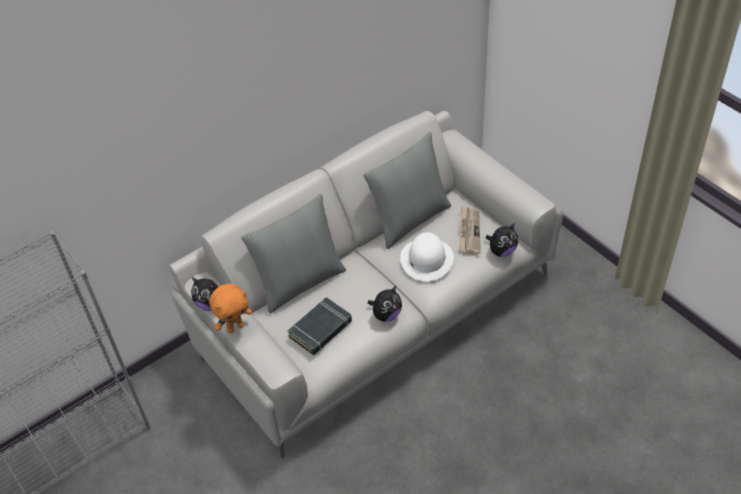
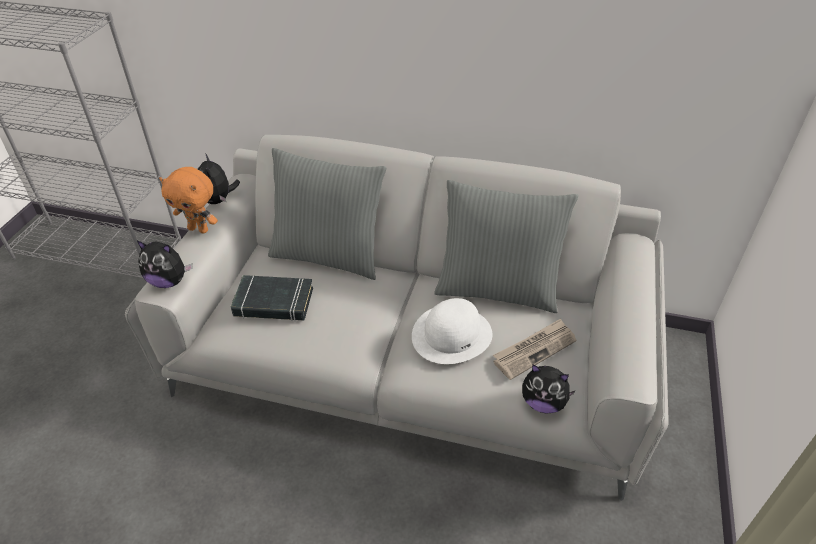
camera: 50 degrees right, 5 degrees down
plush toy [368,286,402,322] -> plush toy moved to [137,241,193,288]

